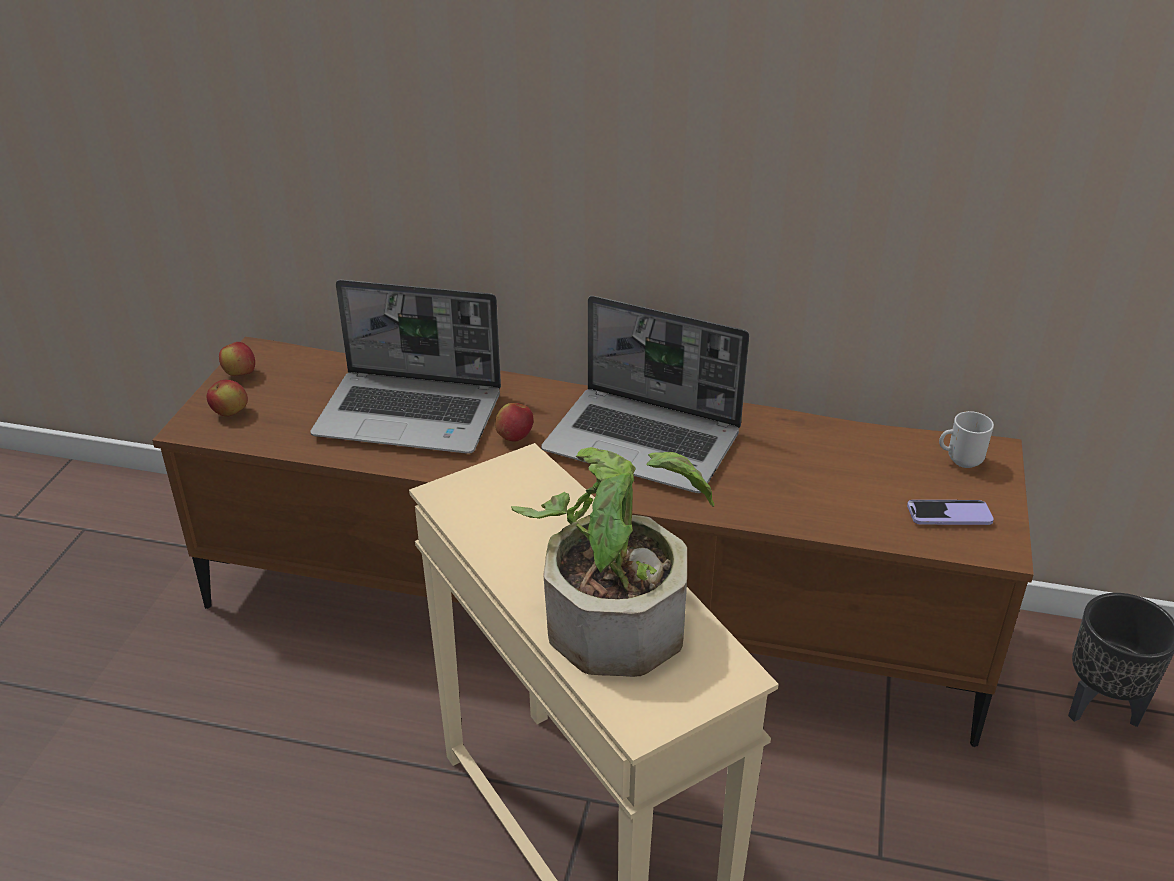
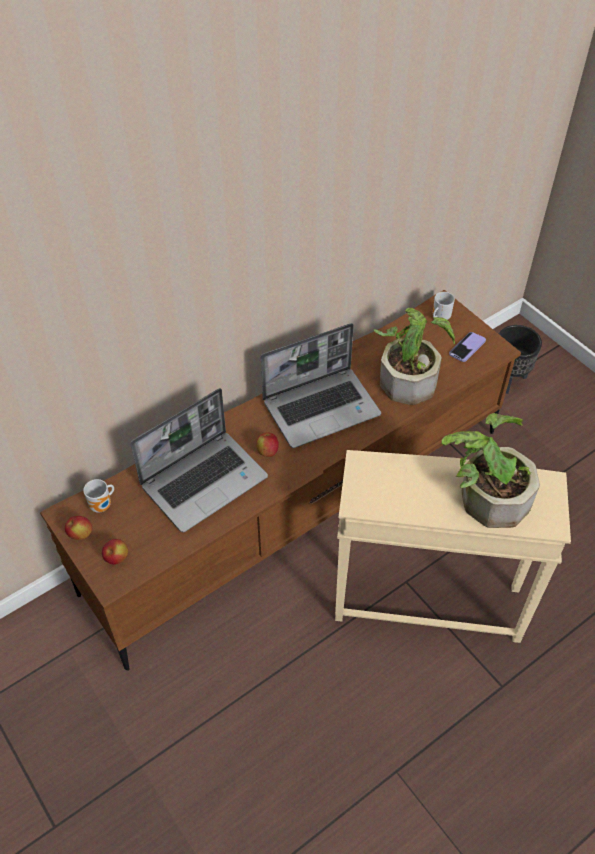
camera: 50 degrees left, 15 degrees up
none -> mug [83,479,114,513]
none -> potted plant [373,308,455,405]

